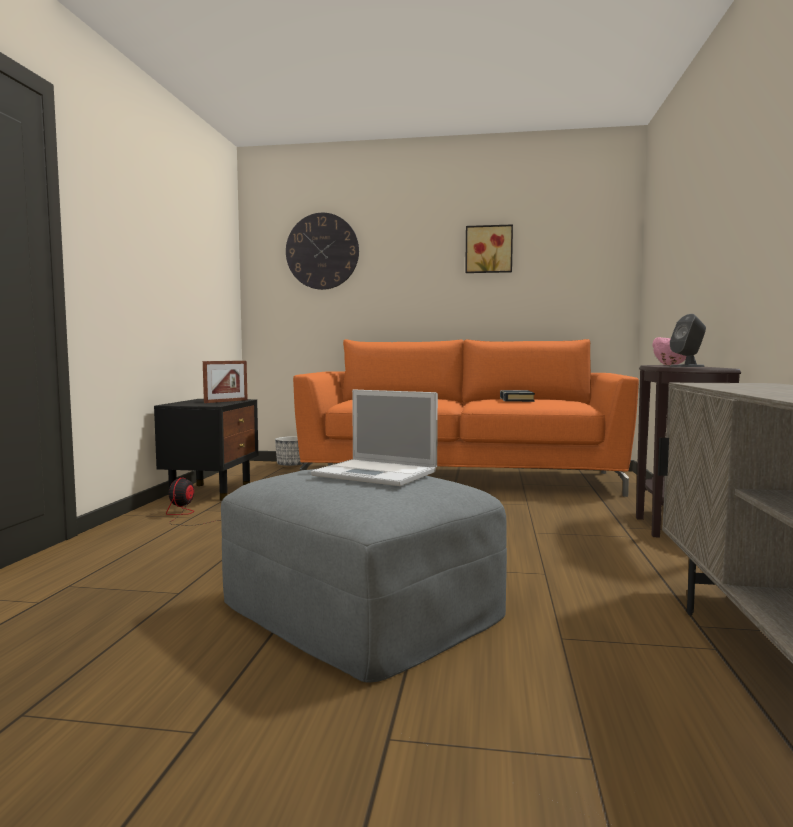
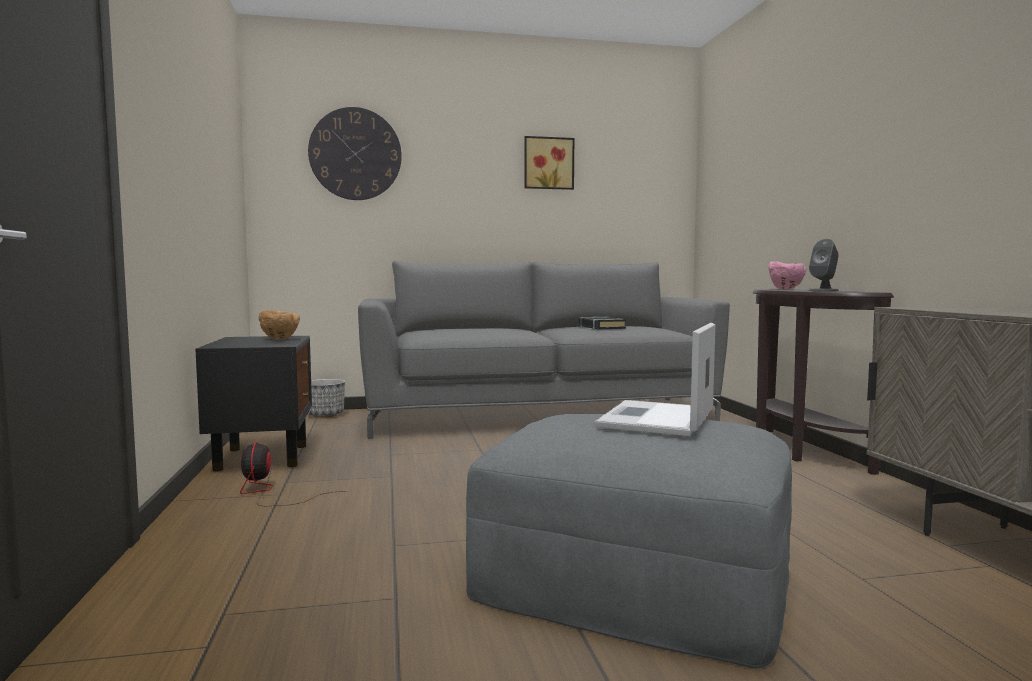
camera: 20 degrees left, 0 degrees up
picture frame [203,361,248,403] -> brown bowl [259,310,300,340]
orange sofa [293,339,639,497] -> grey sofa [358,261,730,439]
laptop [311,389,438,486] -> laptop turned 105 degrees clockwise [595,323,715,436]

